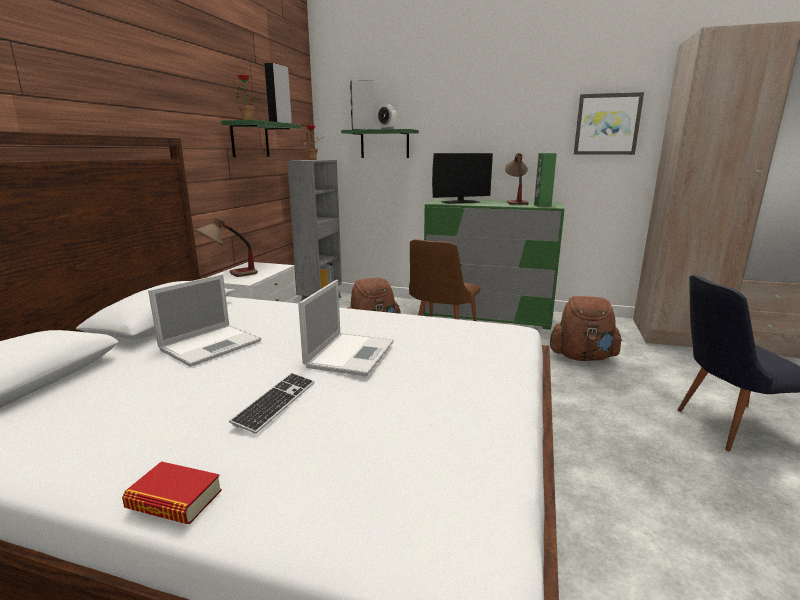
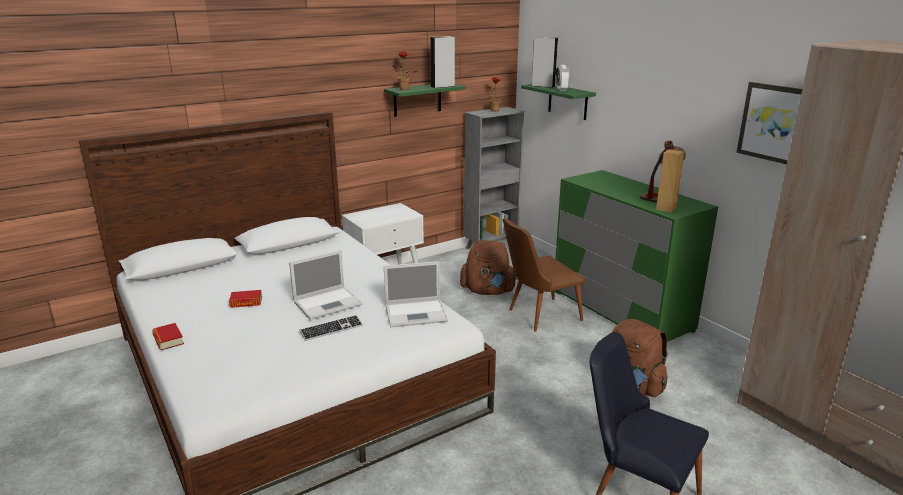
camera: 40 degrees right, 5 degrees up
laptop [148,274,261,367] -> laptop moved to [384,261,448,327]
table lamp [195,217,258,277] -> none
keyboard [229,373,315,434] -> keyboard moved to [300,315,363,341]
monitor [432,153,493,204] -> none
green speaker [534,153,557,207] -> brown speaker [656,149,684,213]
none -> book [229,290,262,308]

